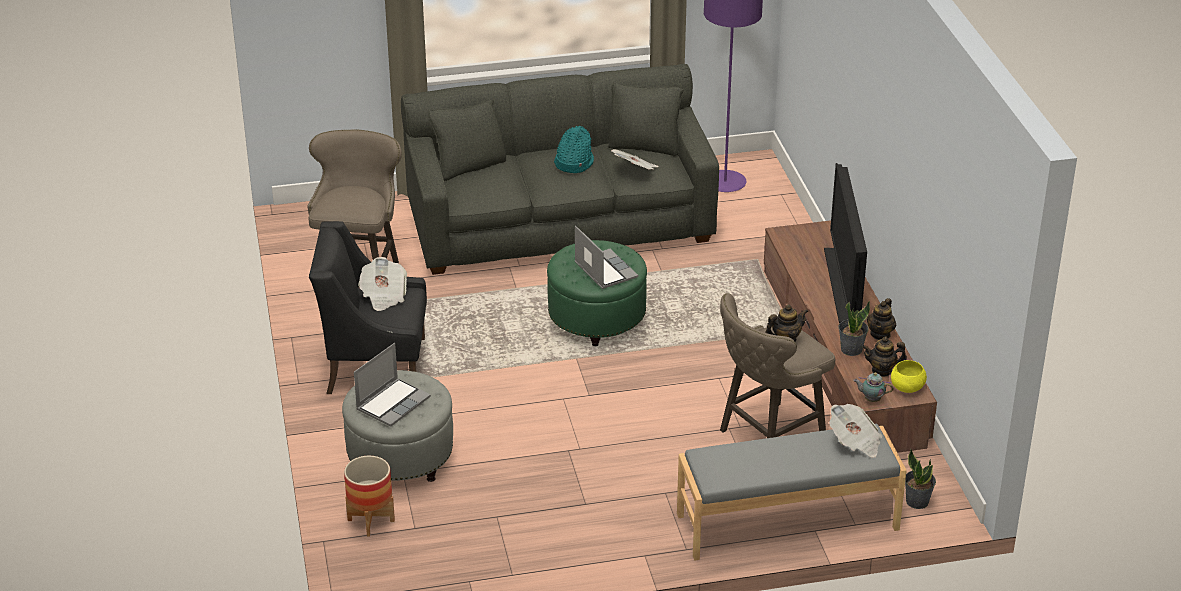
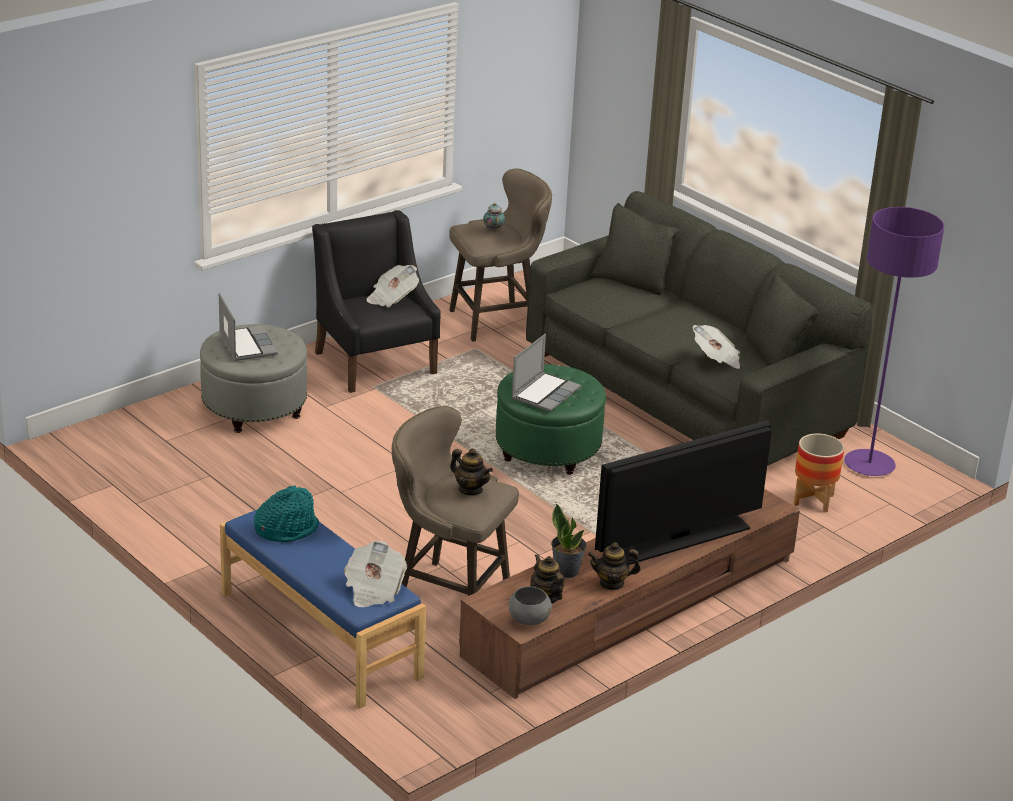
camera: 60 degrees right, 5 degrees down
planter [344,456,395,537] -> planter moved to [793,433,844,512]
laptop [354,343,431,427] -> laptop turned 120 degrees counterclockwise [219,293,278,361]
turquoise hat [554,126,594,173] -> turquoise hat moved to [254,485,319,542]
grey bench [677,424,907,561] -> blue bench [220,509,426,709]
teapot [853,372,893,402] -> teapot moved to [483,203,505,232]
yellow bowl [891,360,927,393] -> grey bowl [509,586,552,625]
potted plant [905,449,936,509] -> none

